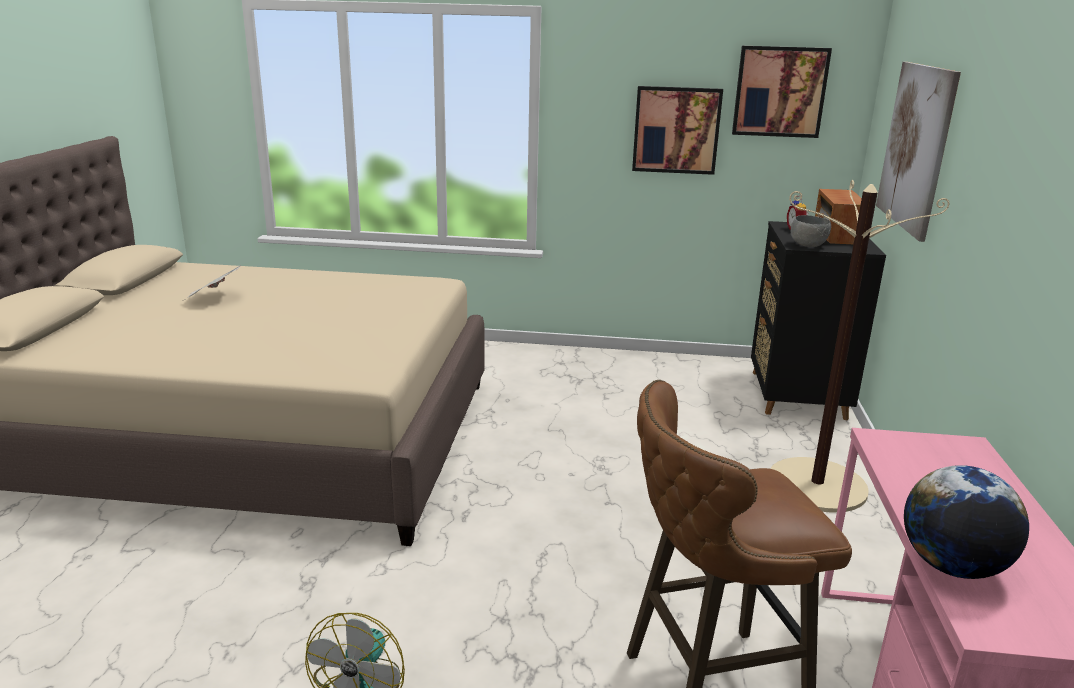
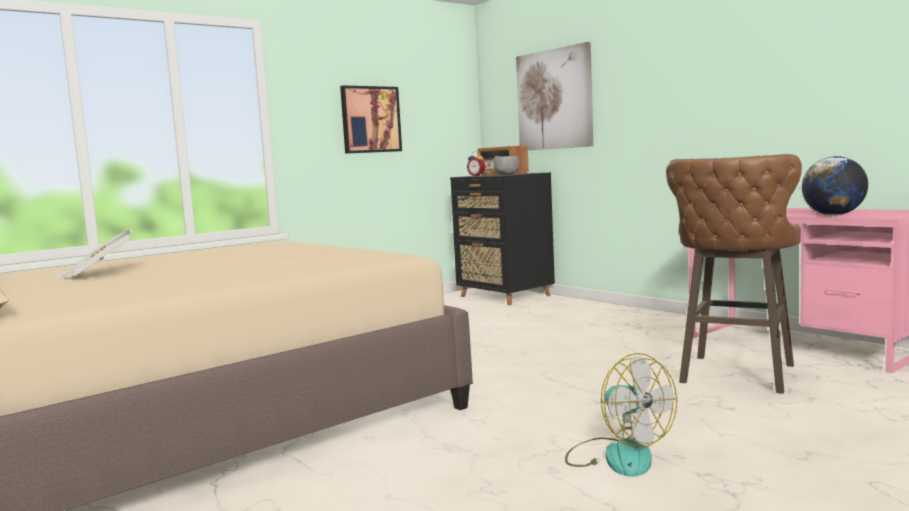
camera: 45 degrees left, 15 degrees down
picture [732,46,832,138] -> none
beige clothes rack [770,180,950,513] -> none

